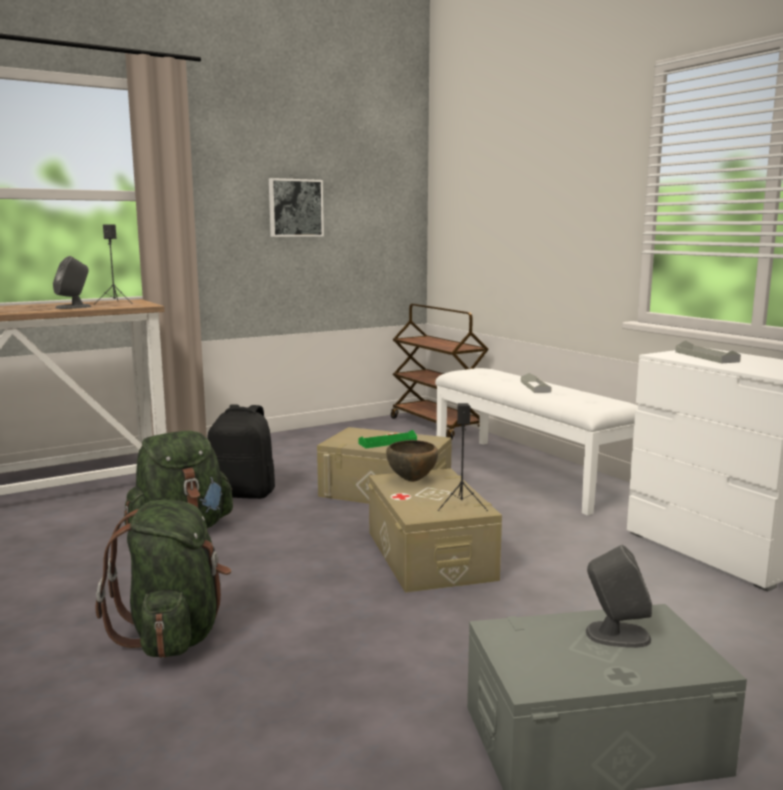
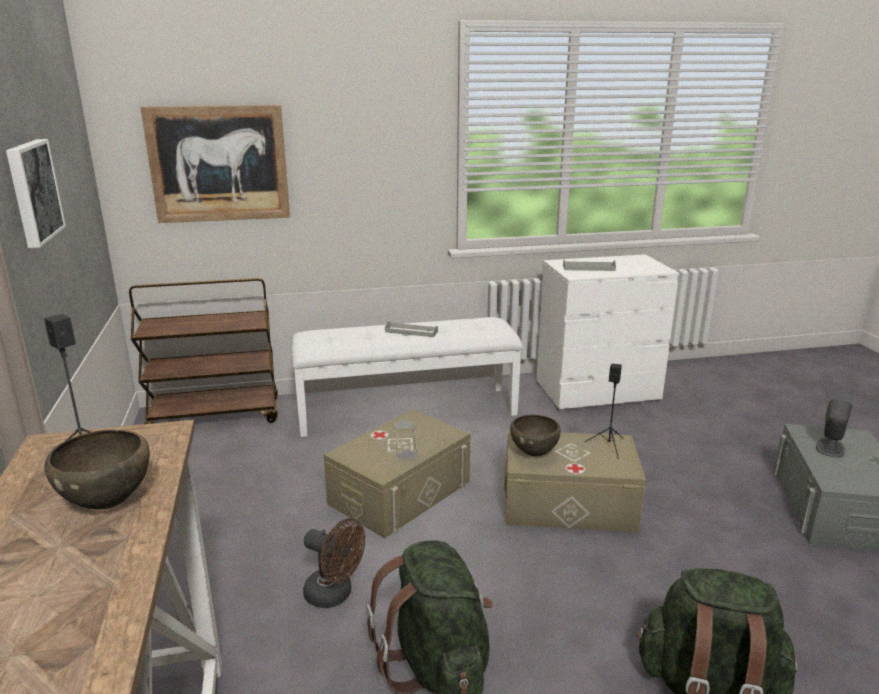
camera: 70 degrees left, 10 degrees up
grey speaker [53,256,91,309] -> brown bowl [44,429,150,509]
black backpack [207,404,275,499] -> brown fan [303,518,365,608]
green tray [359,430,417,448] -> grey tray [395,419,418,460]
none -> picture [140,105,290,223]

